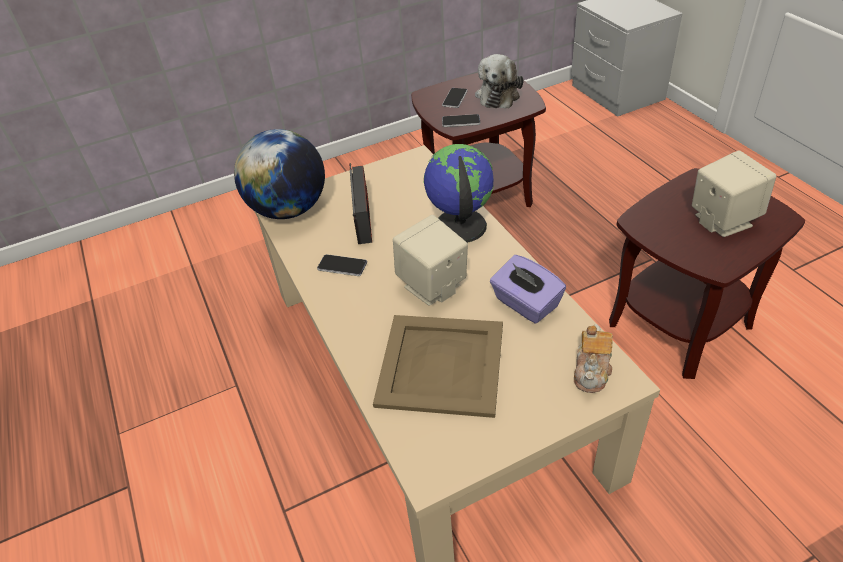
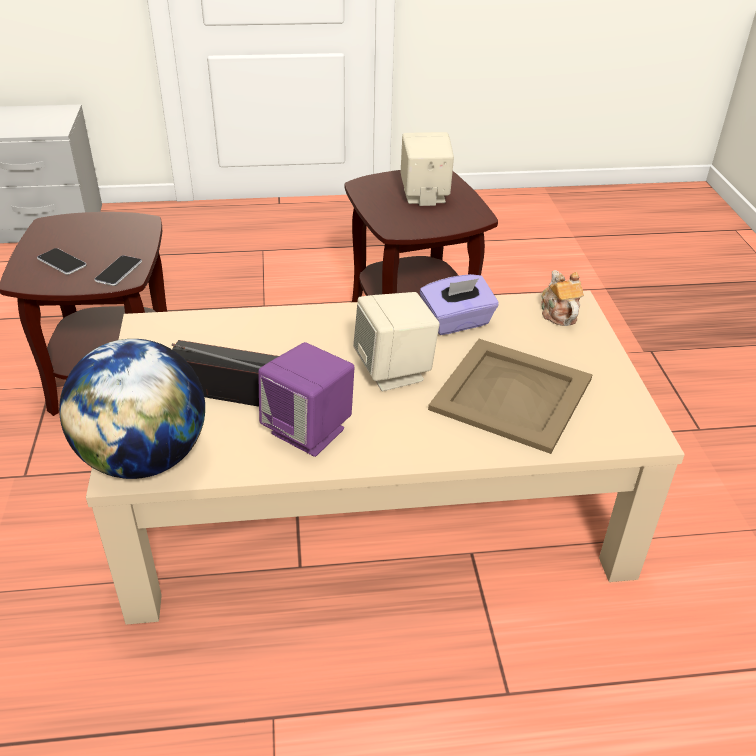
camera: 75 degrees left, 5 degrees down
phone [317,254,367,276] -> purple speaker [258,342,355,457]
globe [423,144,494,243] -> none
plush toy [475,54,523,108] -> none
teapot [574,324,613,393] -> teapot turned 135 degrees counterclockwise [541,270,584,326]

